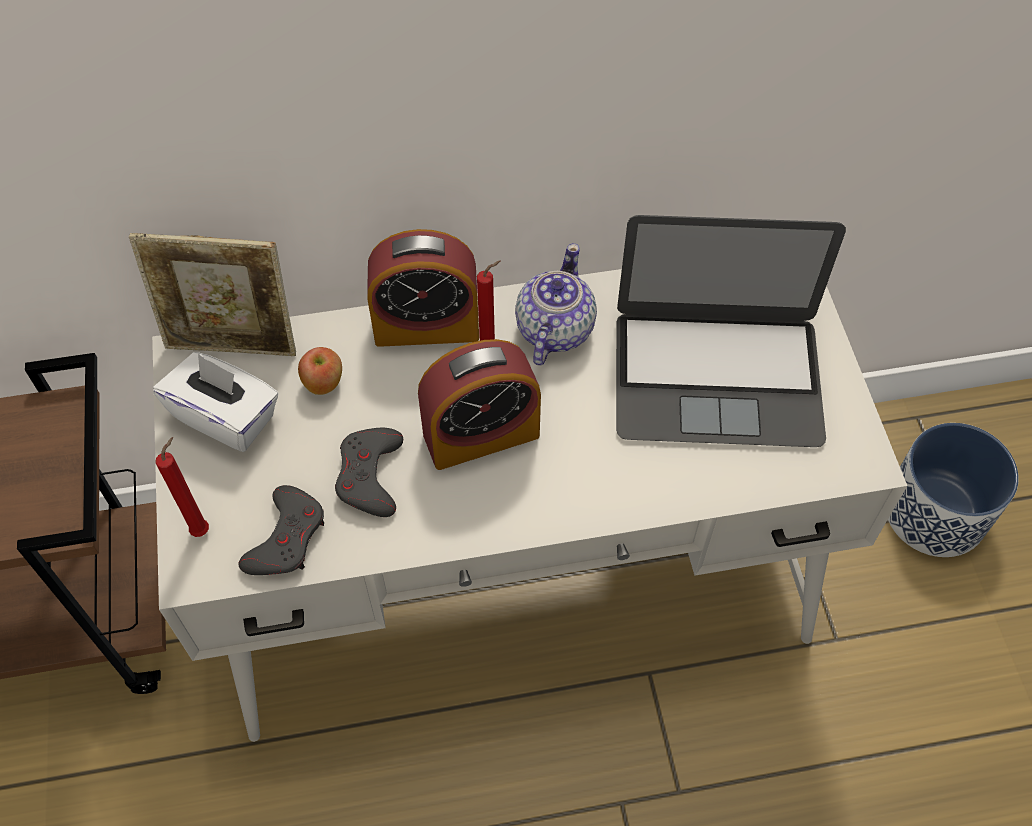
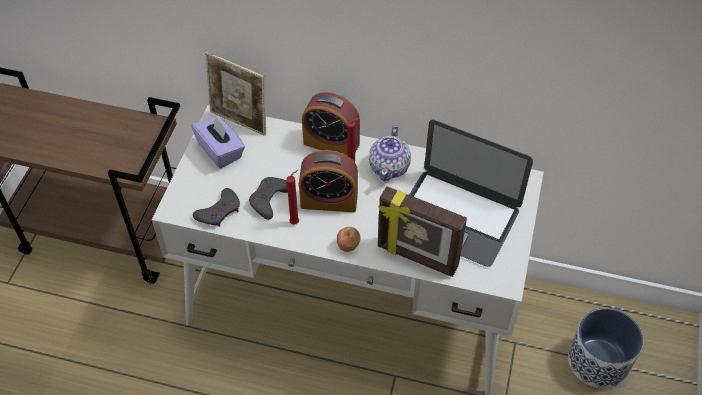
camera: 25 degrees right, 5 degrees down
white tissue box [153,352,279,452] -> purple tissue box [191,116,245,168]
red candle [155,437,209,537] -> red candle moved to [287,170,299,224]
apple [298,347,342,395] -> apple moved to [337,227,361,252]
teapot [515,243,597,365] -> teapot turned 150 degrees clockwise [369,125,411,181]
none -> picture frame [378,186,467,277]

